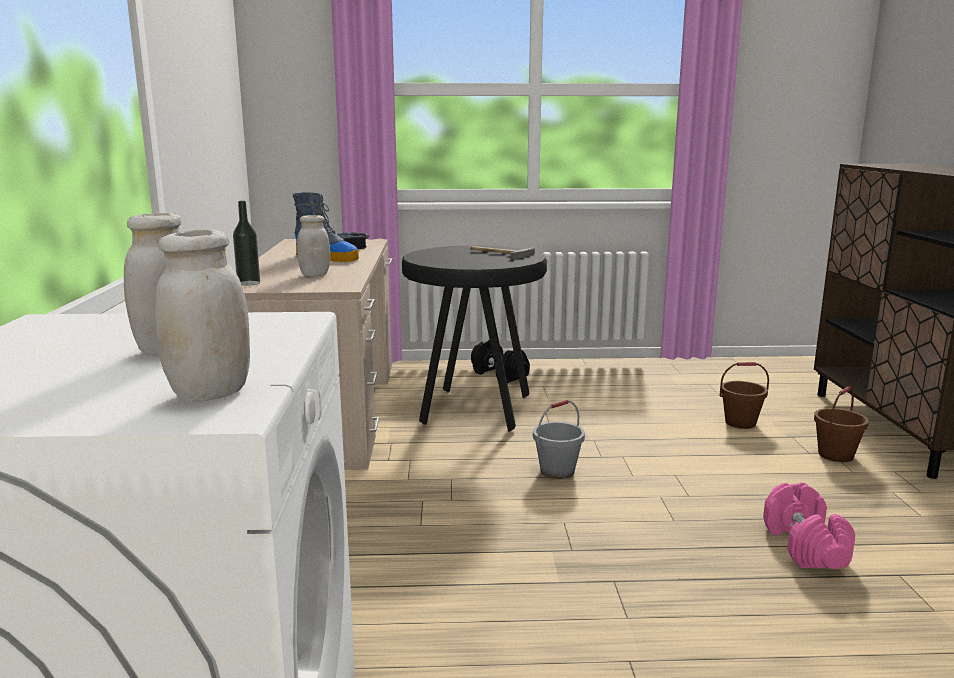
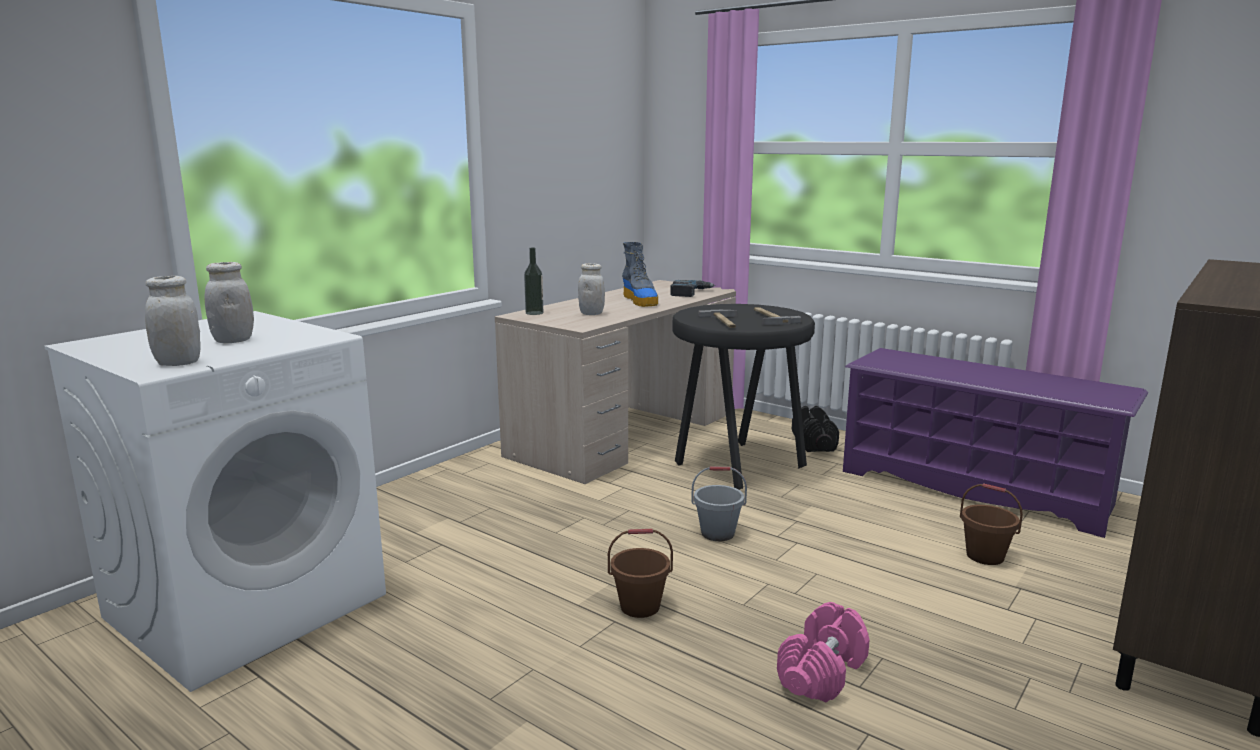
camera: 40 degrees right, 0 degrees up
brown bucket [814,387,869,462] -> brown bucket moved to [608,529,673,618]
none -> hammer [698,310,737,328]
none -> purple shoe rack [843,348,1148,538]

